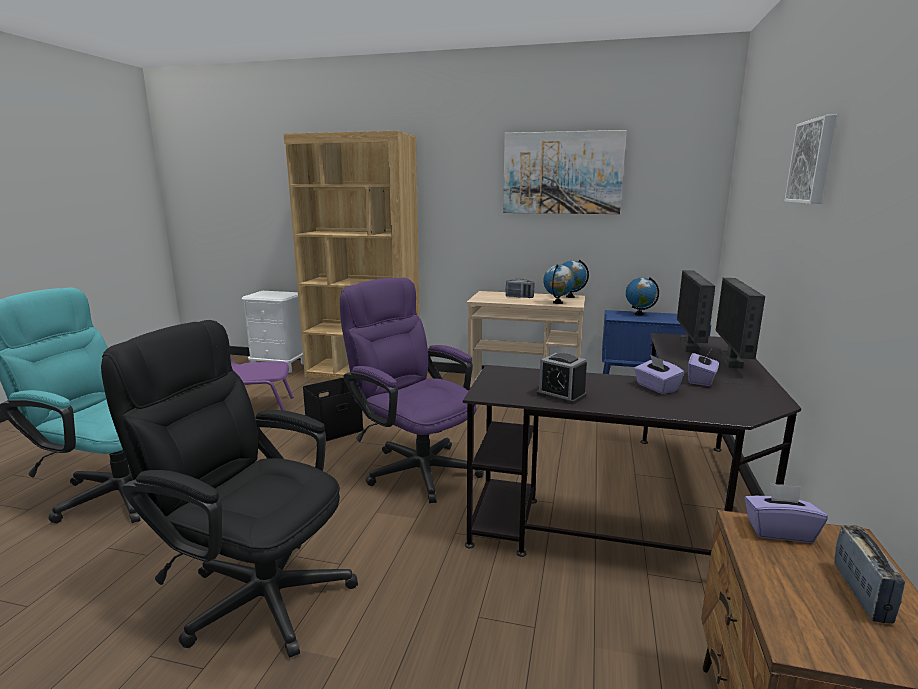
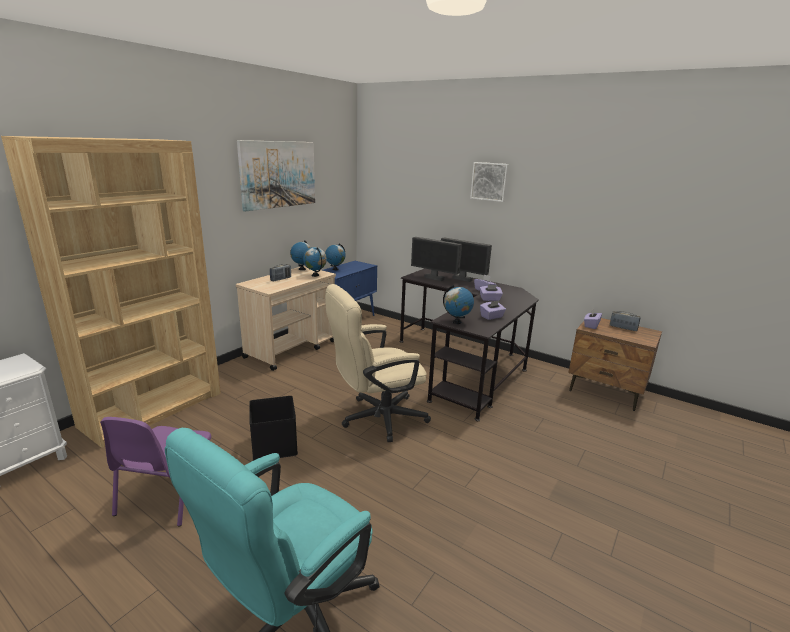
camera: 70 degrees left, 5 degrees up
black office chair [101,320,358,658] -> none
purple office chair [340,278,484,503] -> beige office chair [325,284,431,442]
alarm clock [537,353,587,404] -> purple tissue box [480,300,506,320]
none -> globe [443,285,474,324]

